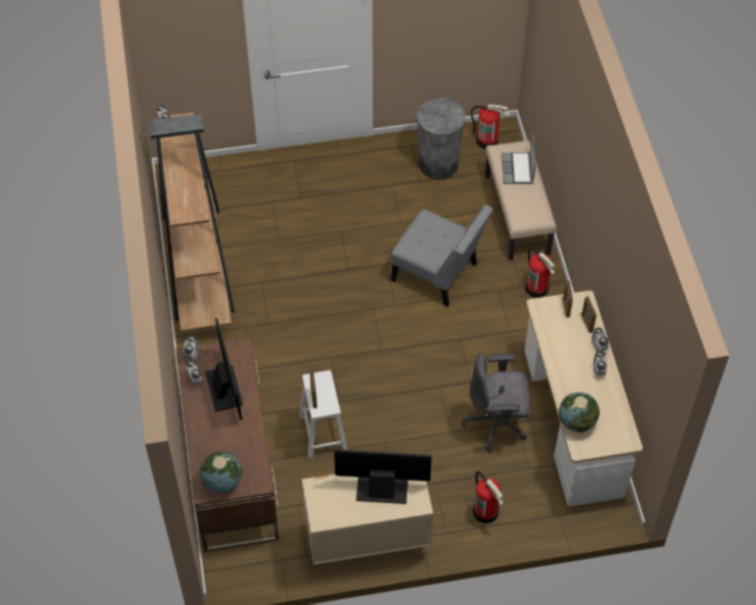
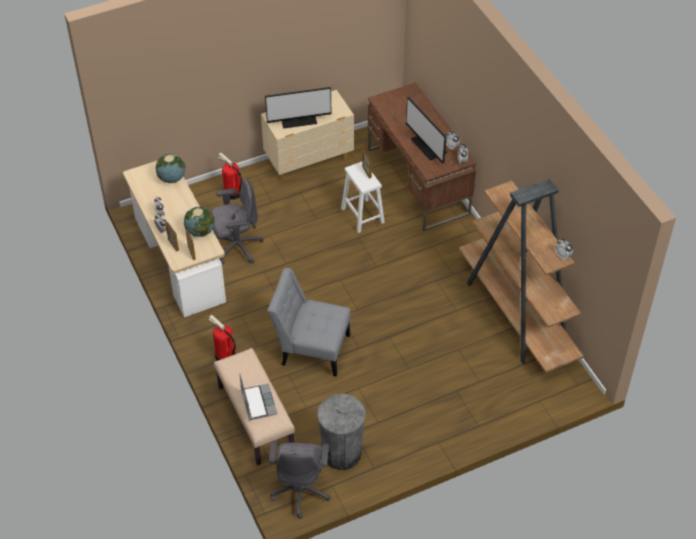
camera: 165 degrees right, 5 degrees down
globe [200,452,242,493] -> globe moved to [184,207,215,237]
fire extinguisher [471,104,510,149] -> grey office chair [268,441,331,519]

